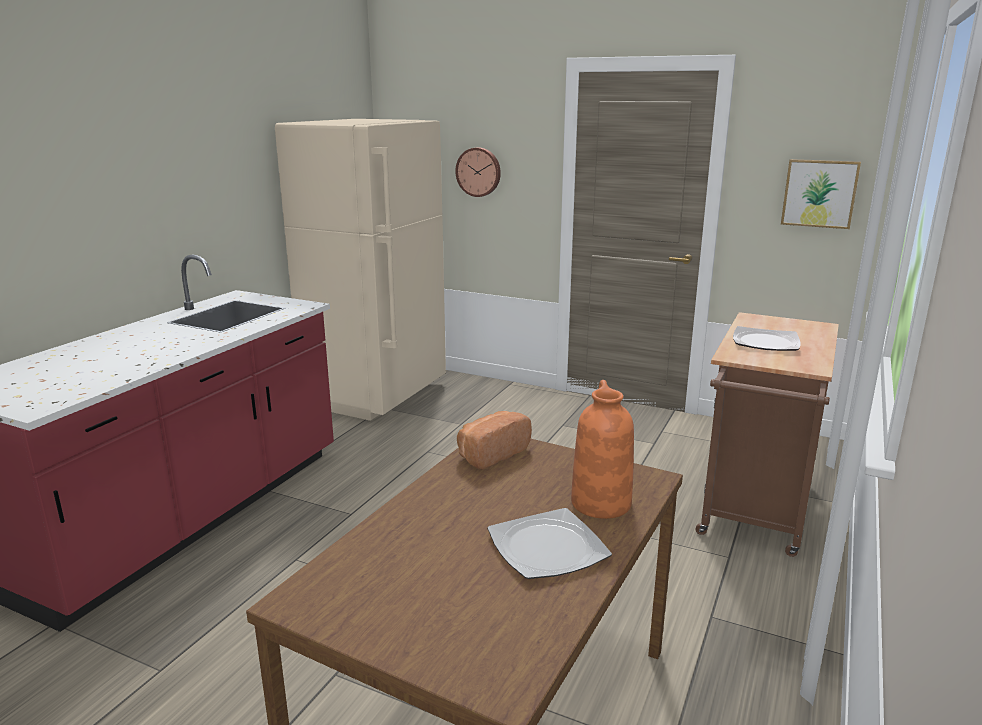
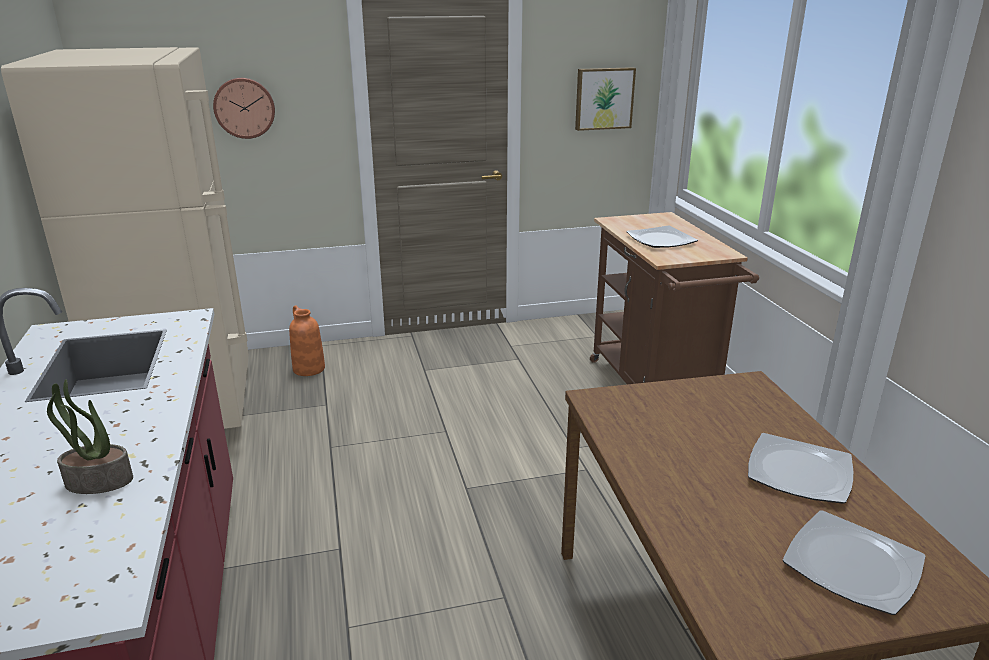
camera: 40 degrees left, 5 degrees up
bread [457,411,532,469] -> none
orange vase [571,380,634,519] -> orange vase moved to [289,305,325,376]
none -> potted plant [47,379,133,494]
none -> plate [782,510,926,615]

